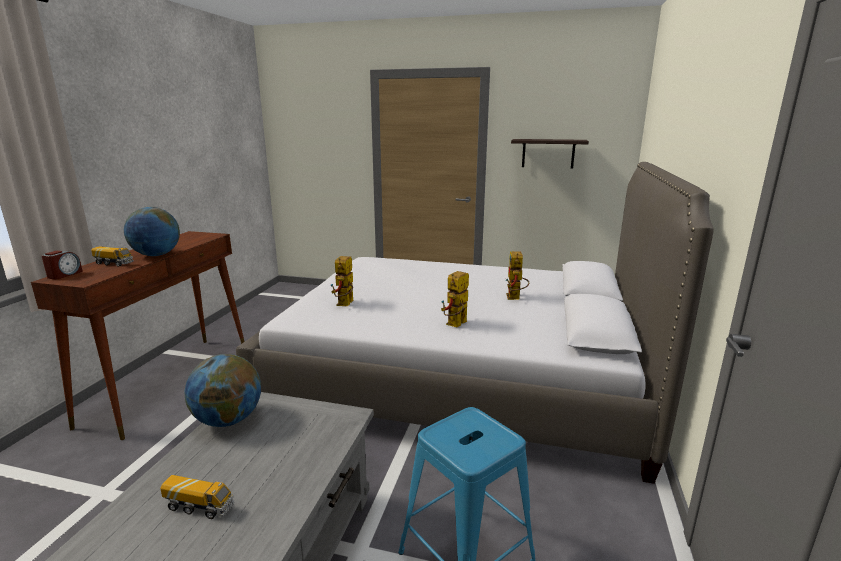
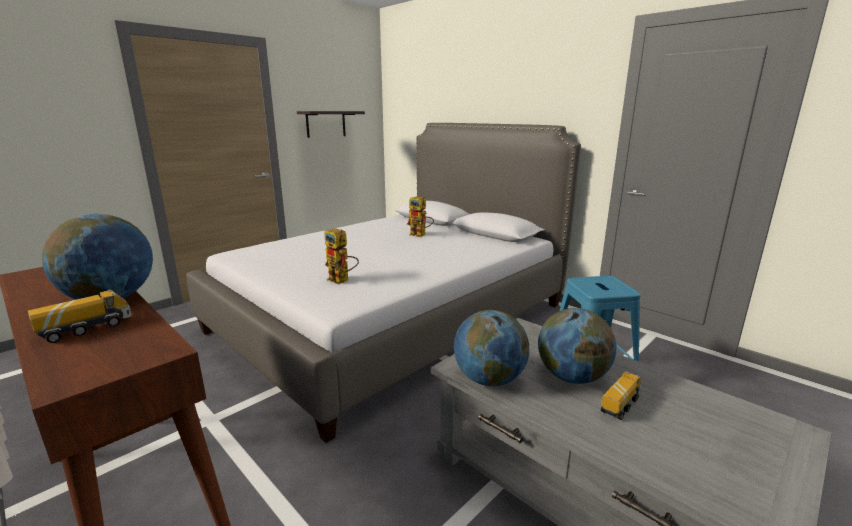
camera: 60 degrees left, 0 degrees up
alarm clock [41,251,83,279] -> none
toy robot [441,271,469,327] -> none
none -> globe [538,308,616,384]

